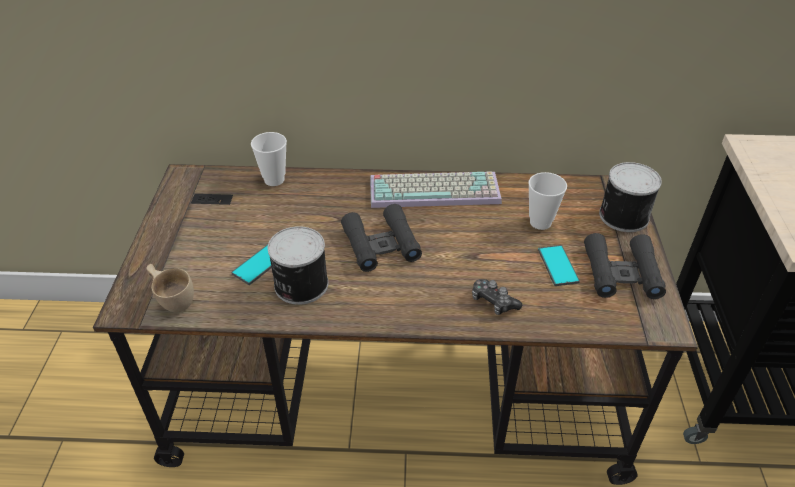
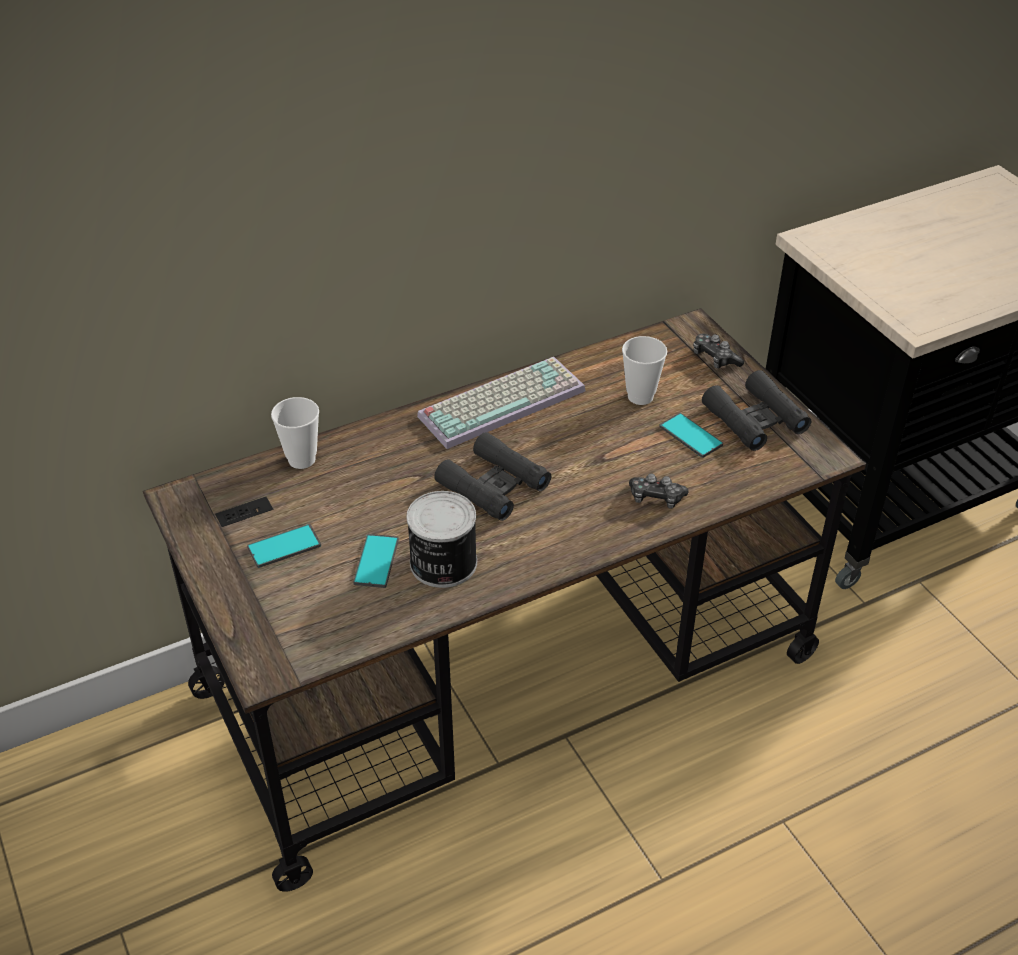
camera: 30 degrees left, 0 degrees up
beige cup [147,264,194,313] -> none
can [599,162,662,232] -> game controller [693,334,744,369]
none -> phone [247,524,321,568]

